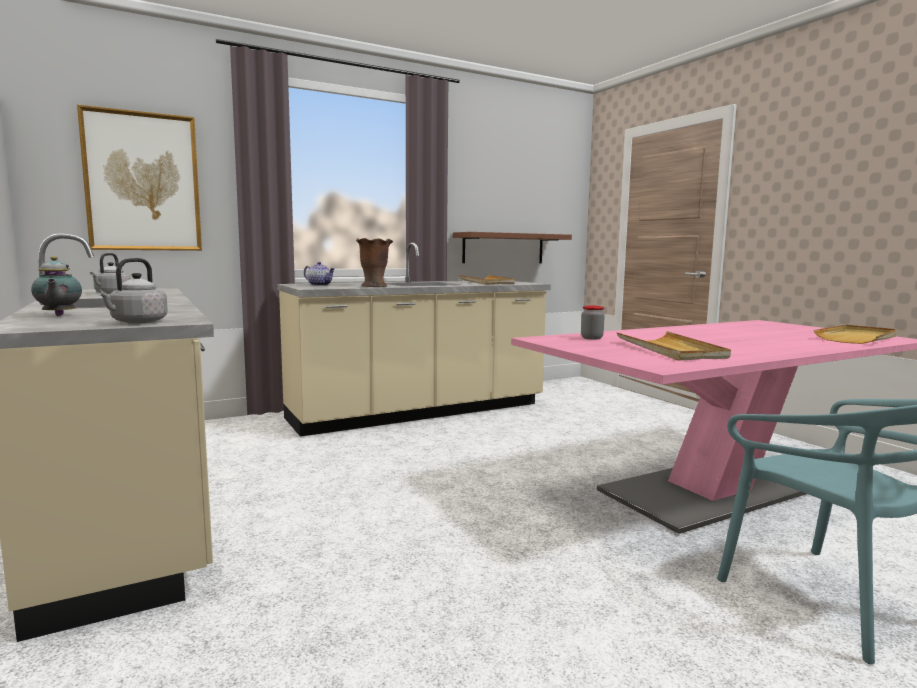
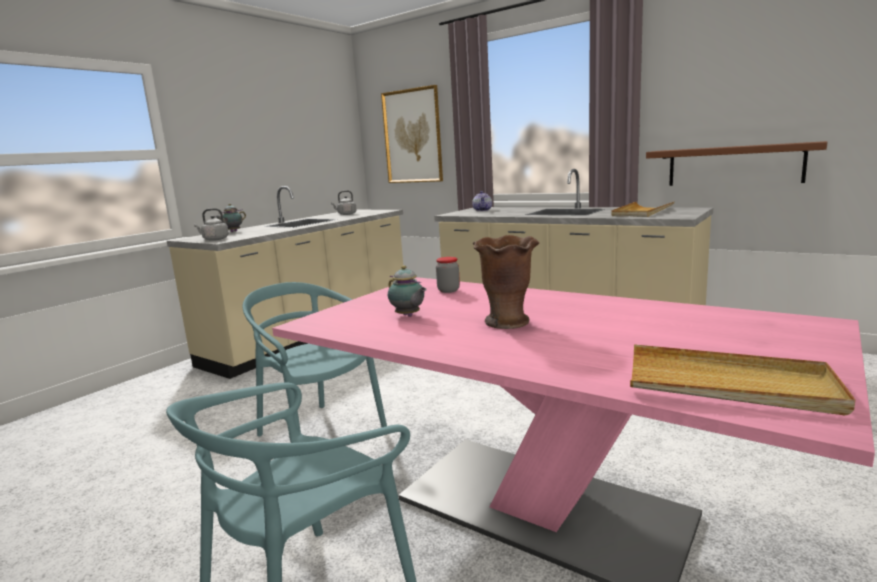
camera: 65 degrees right, 5 degrees up
brown vase [356,238,393,287] -> brown vase moved to [473,235,539,329]
beige tray [617,331,731,361] -> teapot [388,265,427,317]
none -> turquoise chair [243,282,387,437]

